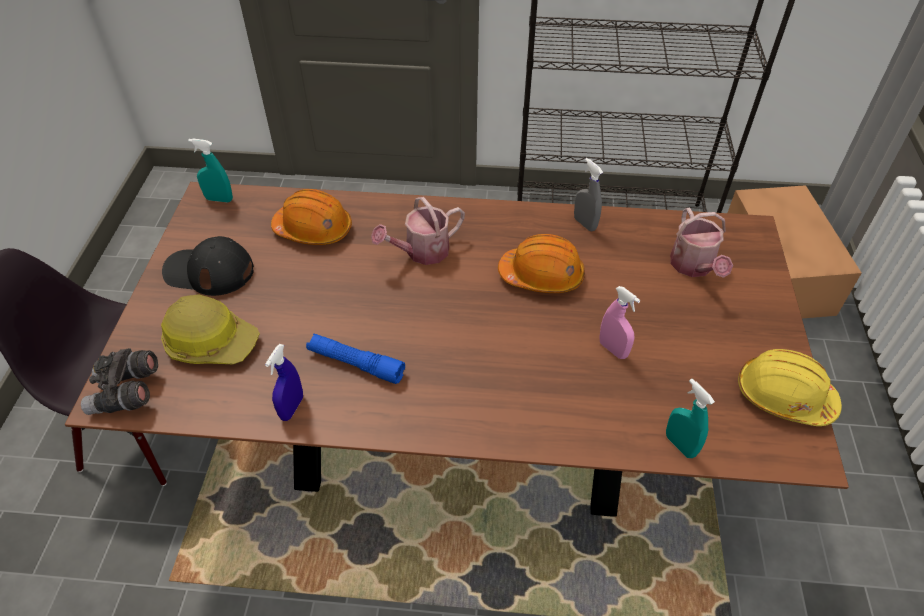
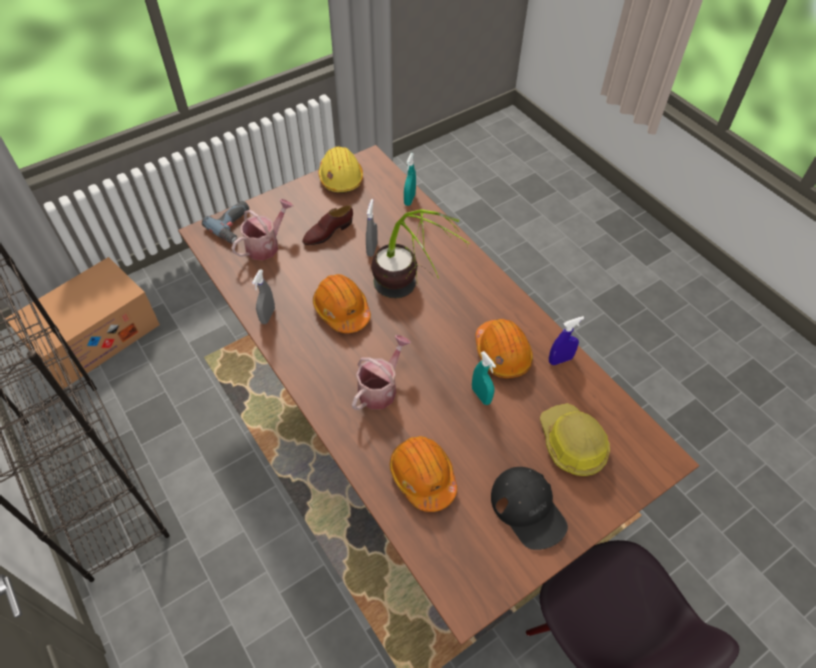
camera: 130 degrees left, 5 degrees up
grey binoculars [81,348,158,415] -> none
turquoise spray bottle [188,139,233,202] -> turquoise spray bottle moved to [472,351,496,405]
blue flashlight [306,333,405,384] -> orange hard hat [475,319,533,378]
watering can [371,197,465,265] -> watering can turned 75 degrees counterclockwise [352,335,411,410]
pink spray bottle [599,286,640,359] -> grey spray bottle [366,199,378,257]
none -> power drill [202,201,249,244]
none -> brown shoe [302,205,353,245]
none -> potted plant [371,209,470,298]

